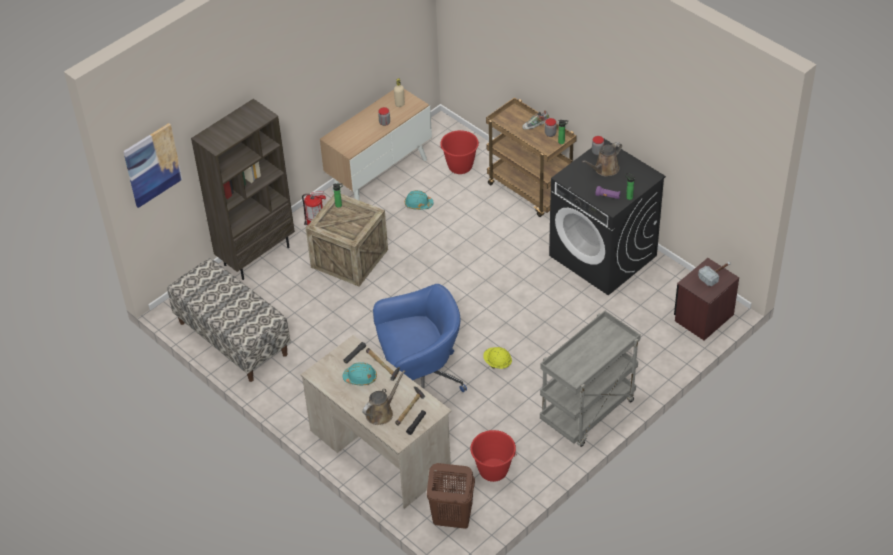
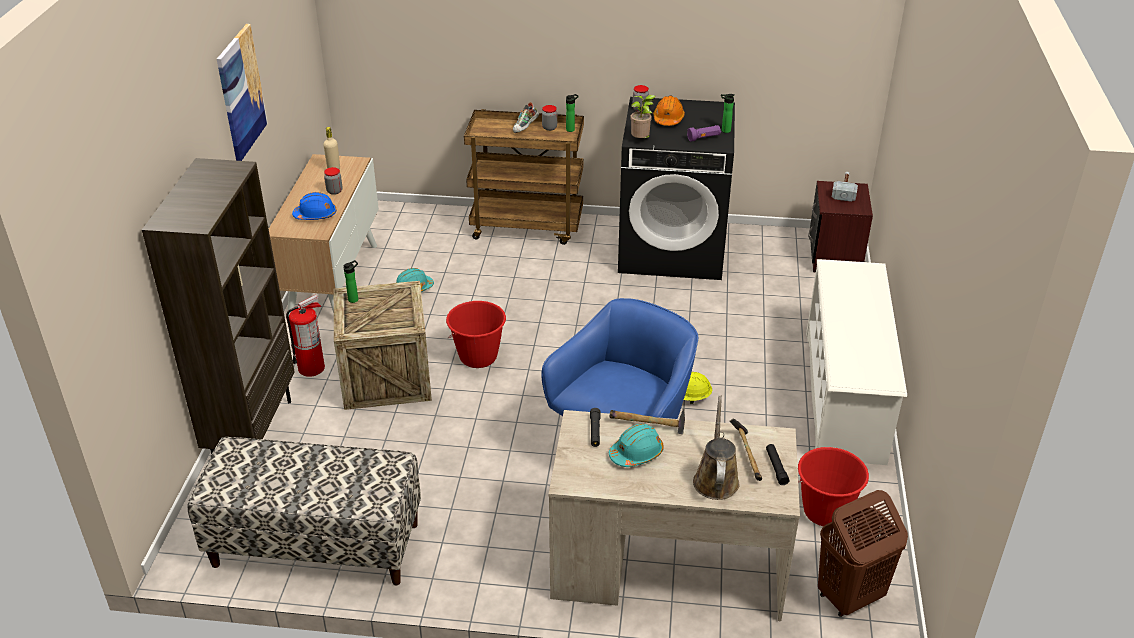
camera: 40 degrees left, 10 degrees down
picture [123,123,182,208] -> picture moved to [217,24,268,161]
red bucket [440,130,479,174] -> red bucket moved to [446,301,506,368]
grey cart [540,311,641,447] -> white shoe rack [806,259,907,465]
brown watering can [582,142,622,176] -> orange hard hat [653,96,685,126]
none -> blue hard hat [292,192,337,220]
none -> potted plant [631,95,656,138]

